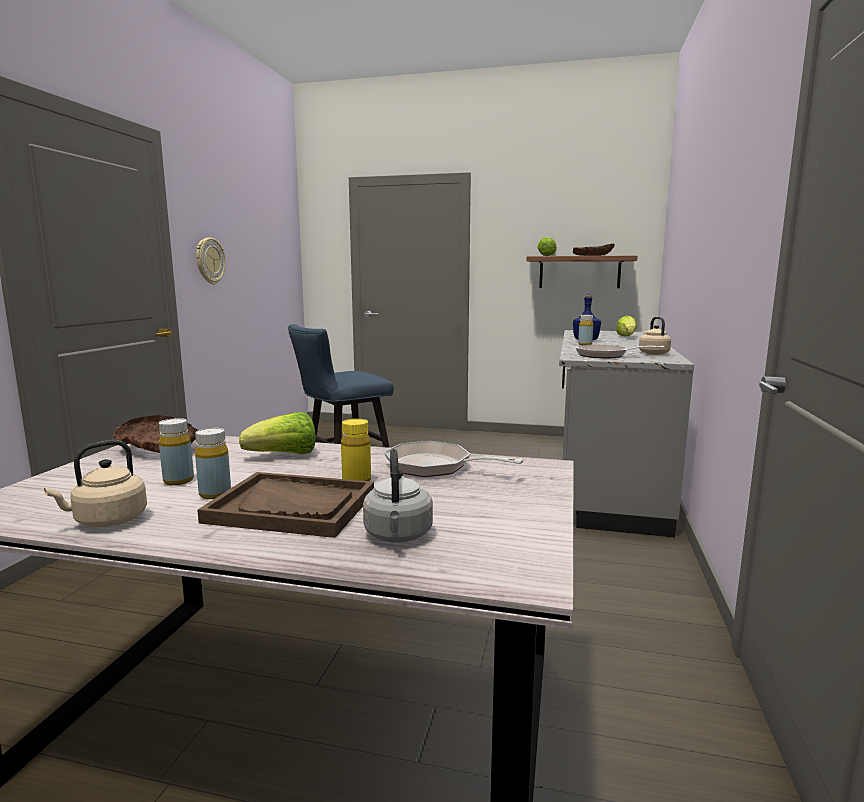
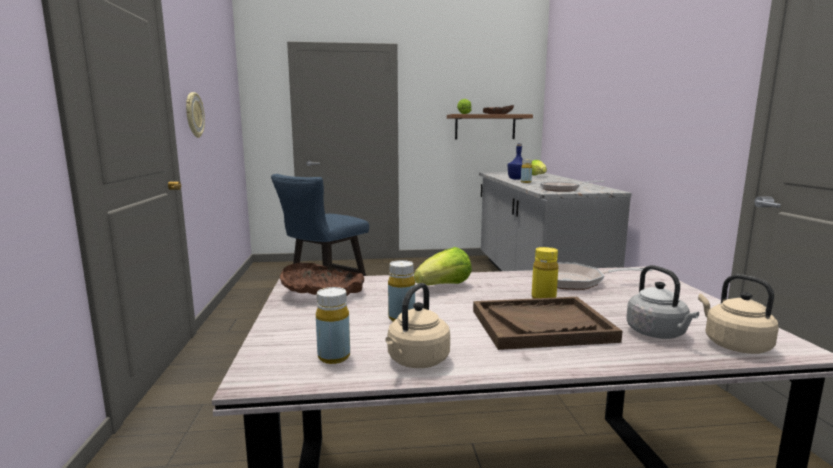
camera: 20 degrees left, 0 degrees up
yellow bottle [195,428,231,499] -> yellow bottle moved to [316,287,350,364]
beige kettle [639,317,671,355] -> beige kettle moved to [698,274,779,354]

